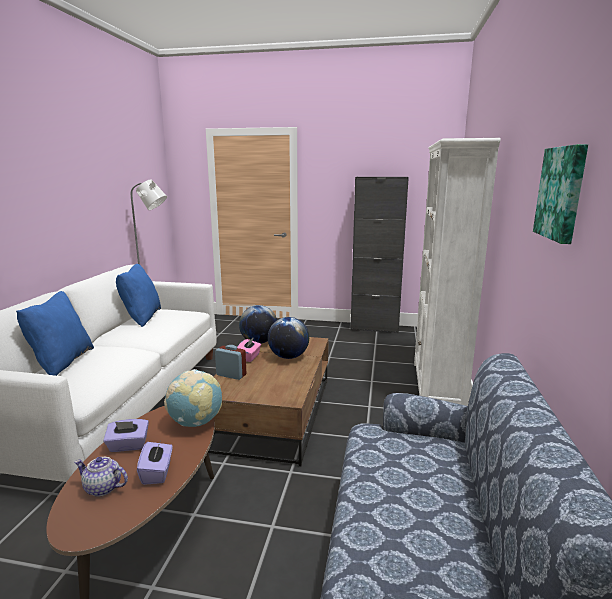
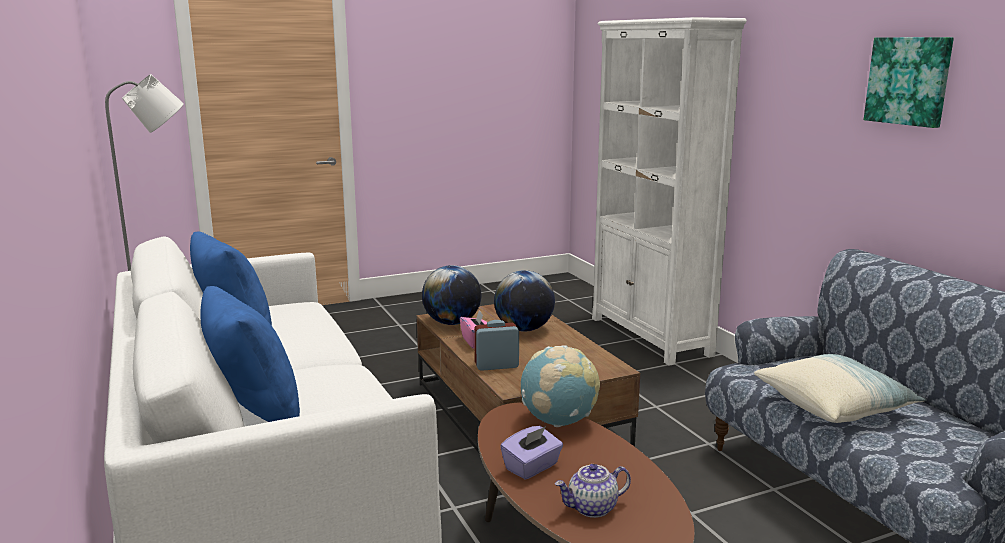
camera: 35 degrees left, 0 degrees up
purple tissue box [137,440,173,485] -> none
black cabinet [350,177,409,334] -> none
none -> pillow [754,354,927,423]

